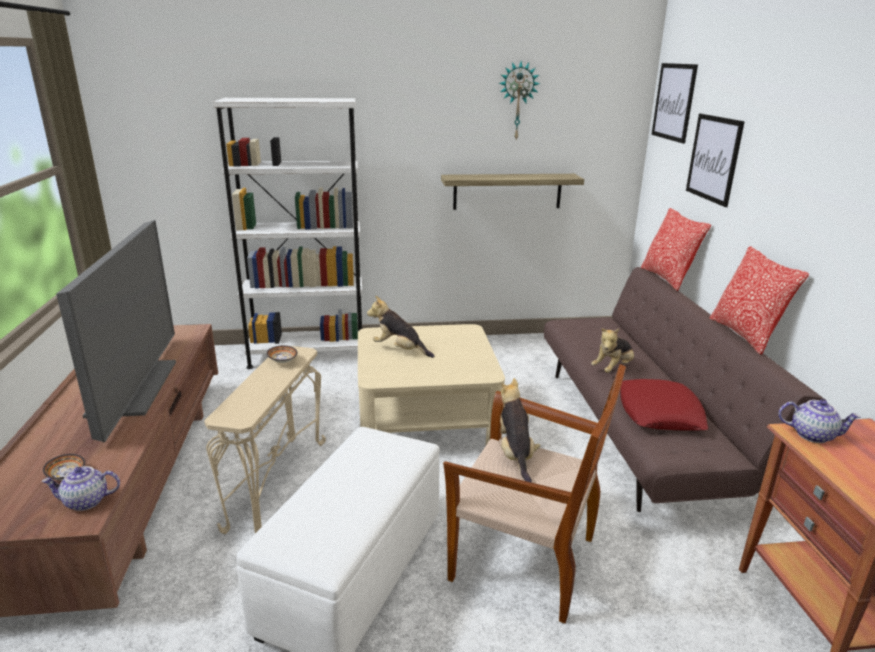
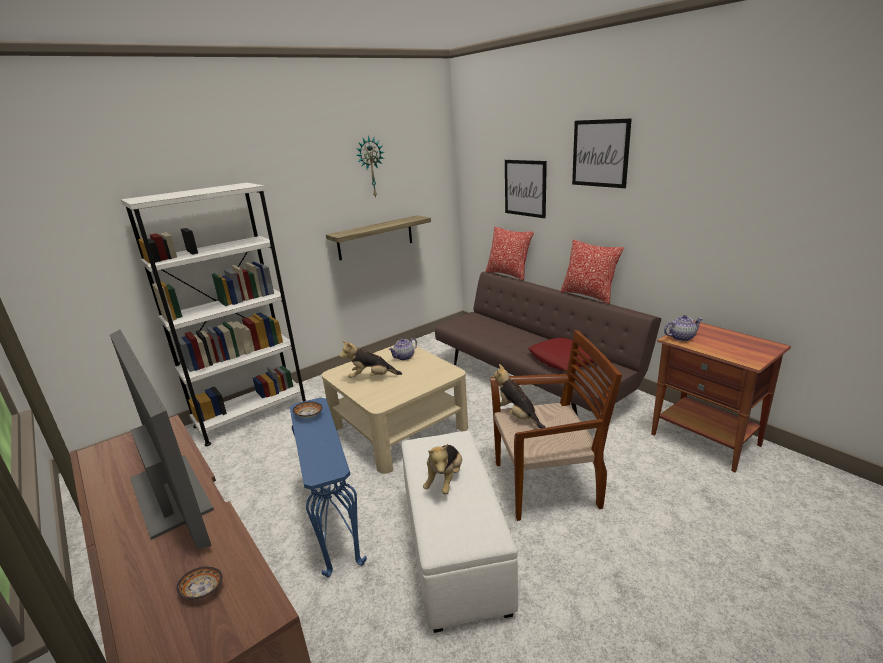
camera: 30 degrees left, 0 degrees up
teapot [42,466,120,511] -> teapot moved to [388,338,417,360]
beige side table [204,345,326,534] -> blue side table [290,398,367,577]
plush toy [591,329,634,373] -> plush toy moved to [423,444,462,495]
picture [652,63,698,144] -> picture moved to [572,118,632,188]

